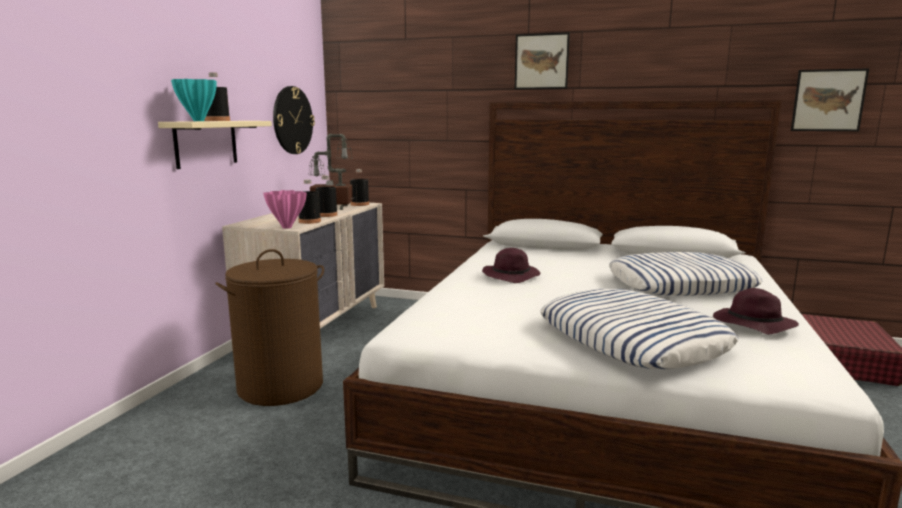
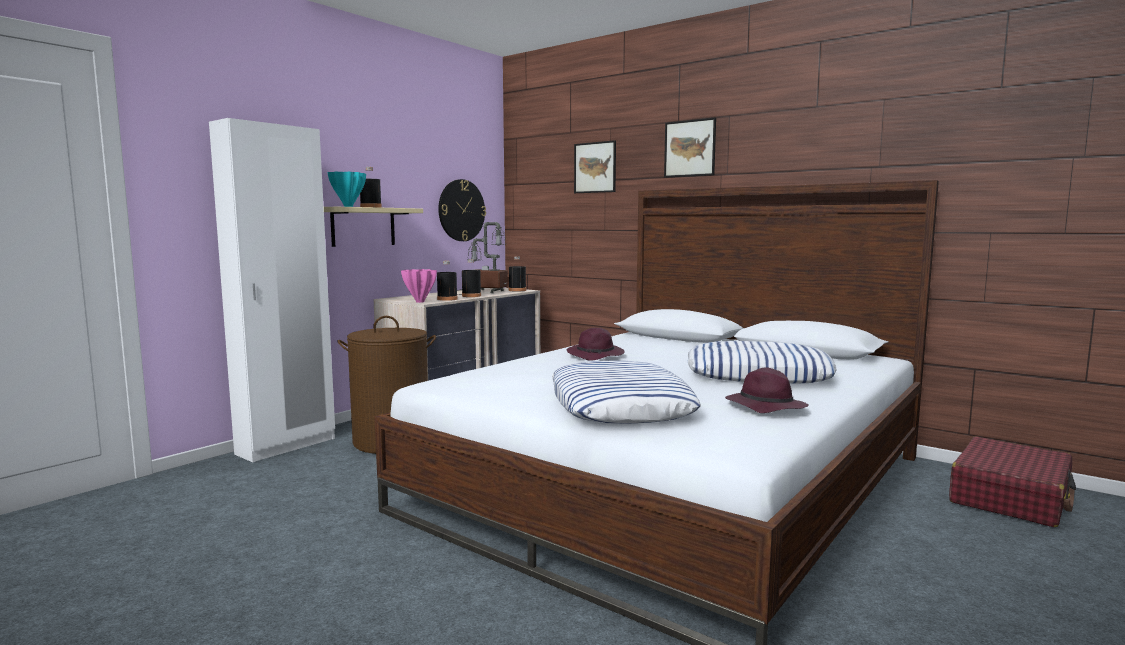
camera: 20 degrees right, 5 degrees down
picture [791,68,869,131] -> picture moved to [574,140,616,193]
none -> white wardrobe [209,118,335,462]

